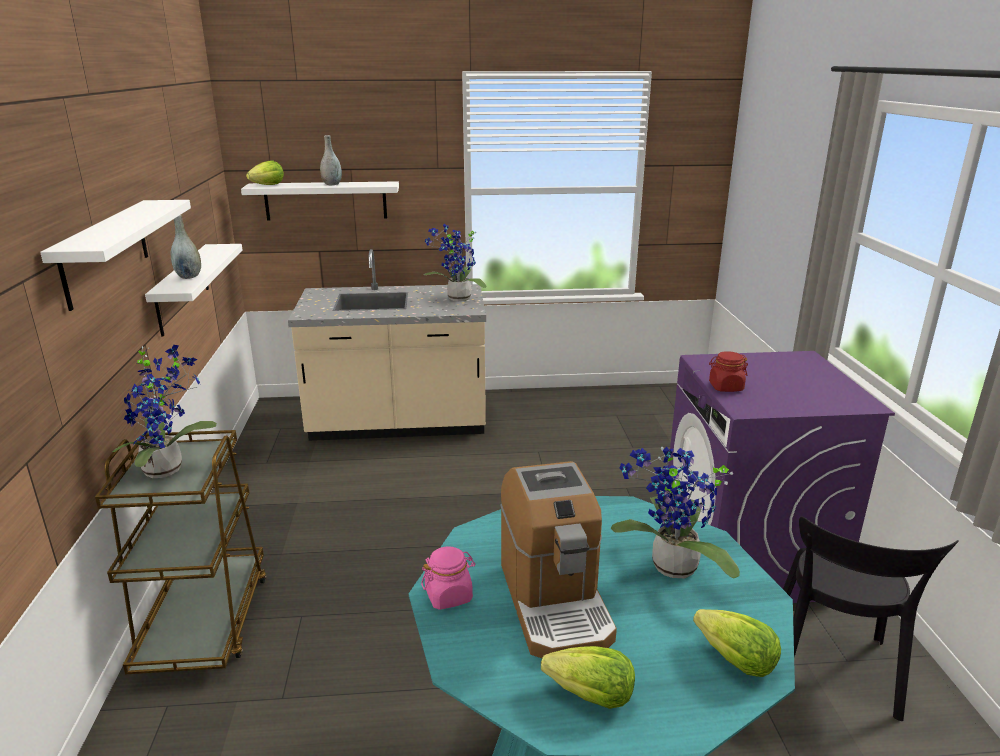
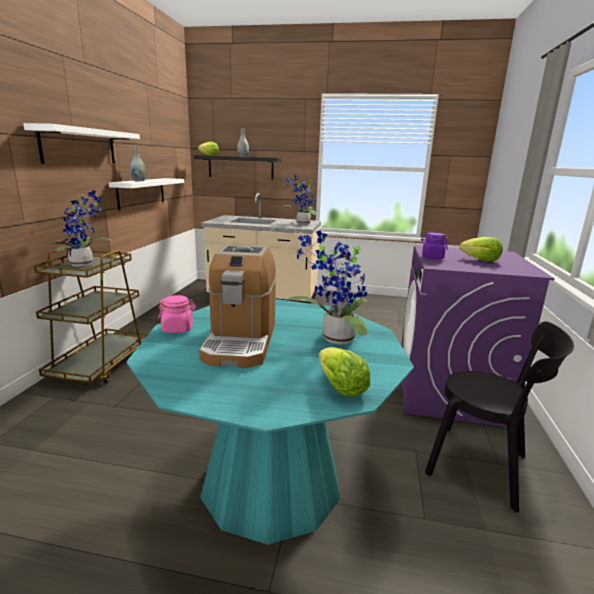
camera: 15 degrees right, 5 degrees down
white shelf [241,181,399,221] -> black shelf [194,155,281,180]
lettuce [541,646,635,709] -> lettuce moved to [460,237,503,262]
red jar [709,351,748,392] -> purple jar [421,233,448,259]
black chair [783,517,959,721] -> black chair turned 90 degrees counterclockwise [425,321,574,512]

